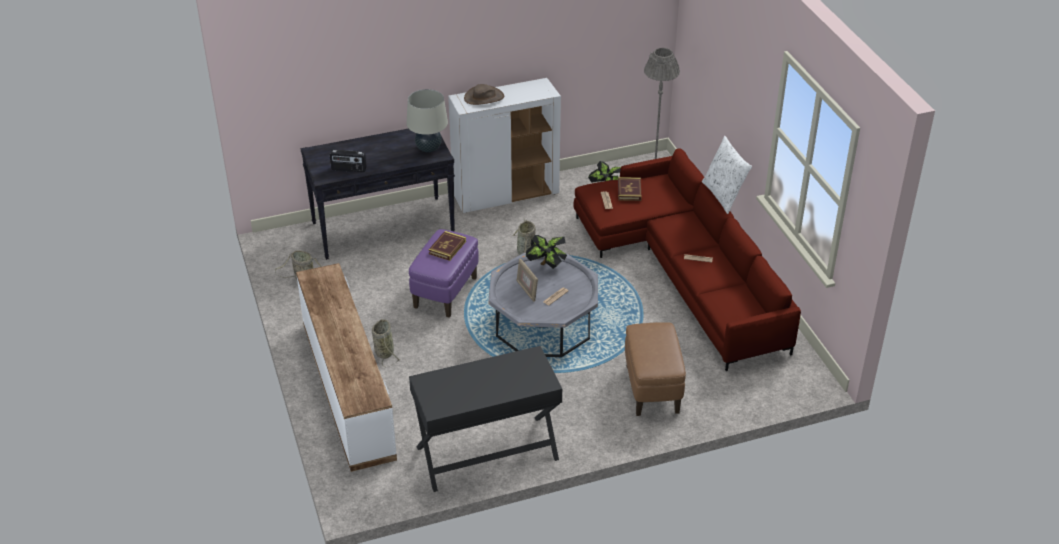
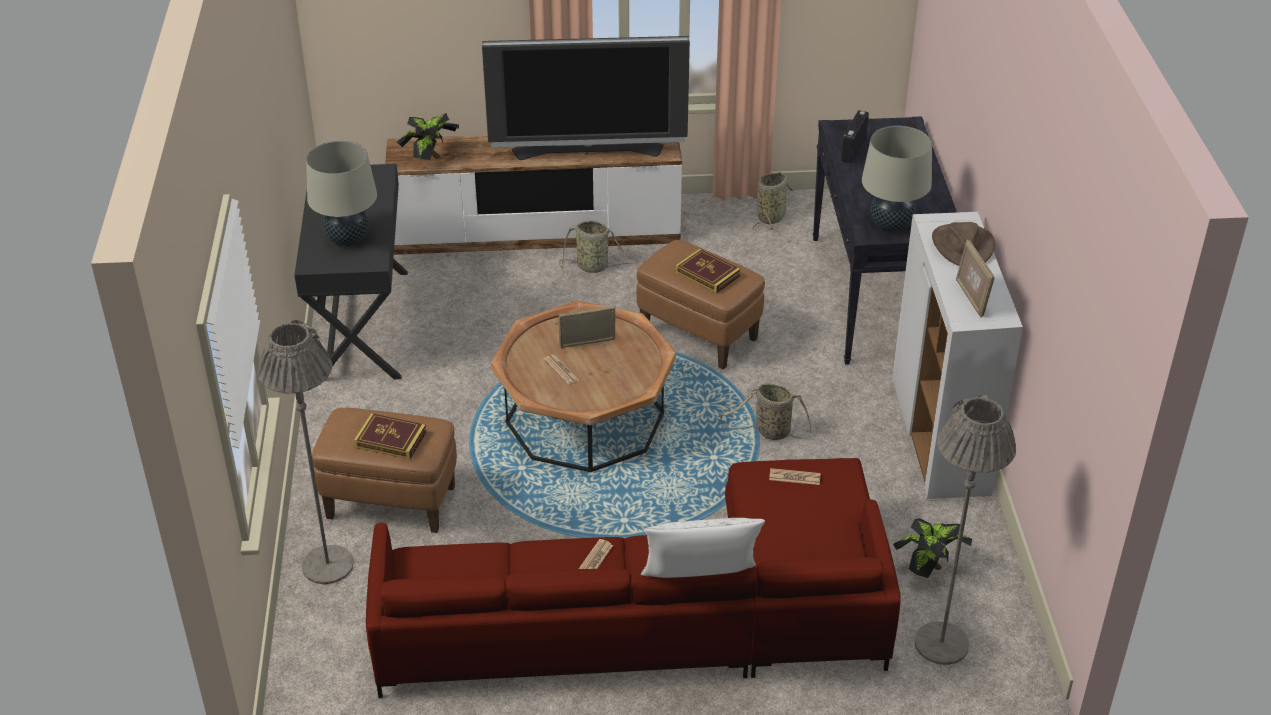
camera: 105 degrees right, 0 degrees up
purple ottoman [409,229,479,318] -> brown ottoman [636,240,765,370]
grey coffee table [488,253,598,357] -> brown coffee table [490,301,676,472]
potted plant [526,235,567,269] -> potted plant moved to [397,113,459,160]
book [618,177,641,201] -> book moved to [354,413,426,459]
none -> grey floor lamp [258,320,354,584]
none -> beige table lamp [306,141,377,246]
none -> television [482,36,690,160]
none -> picture frame [956,240,995,318]

